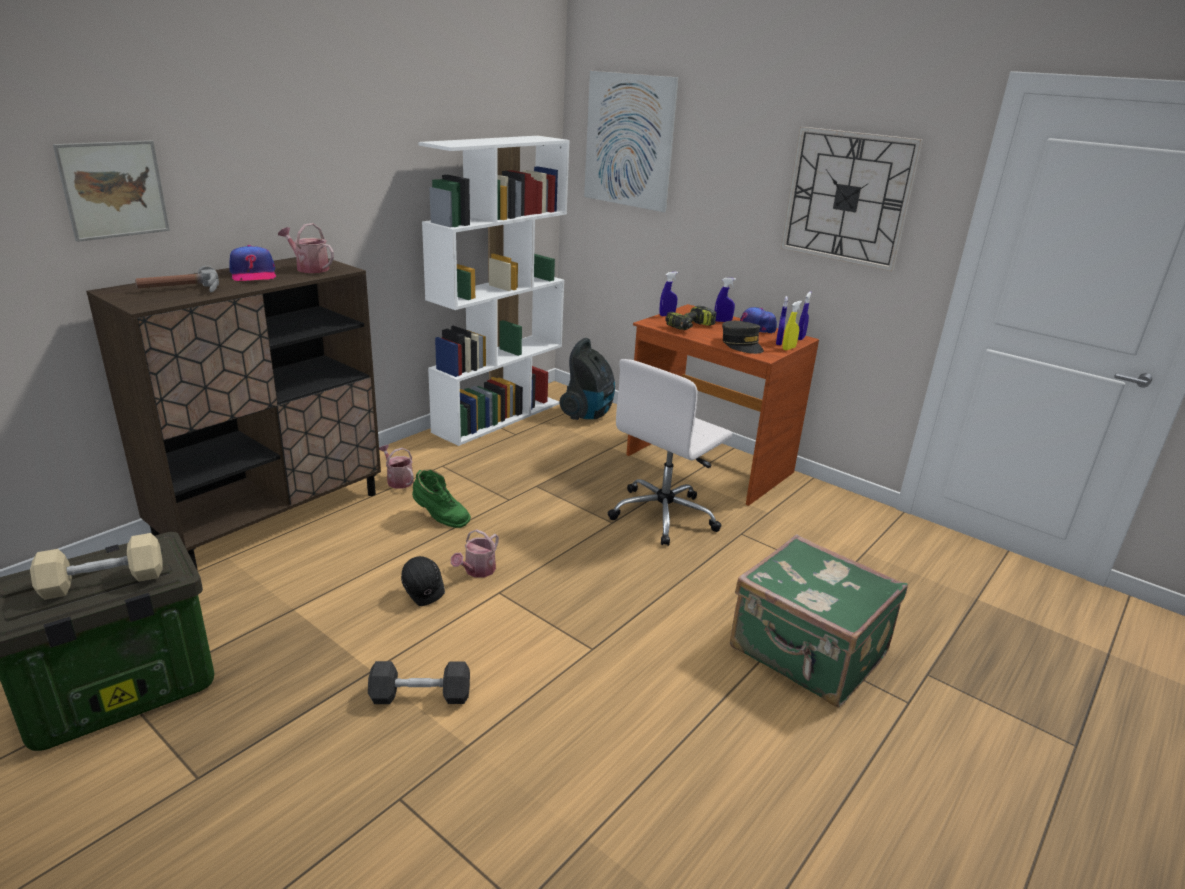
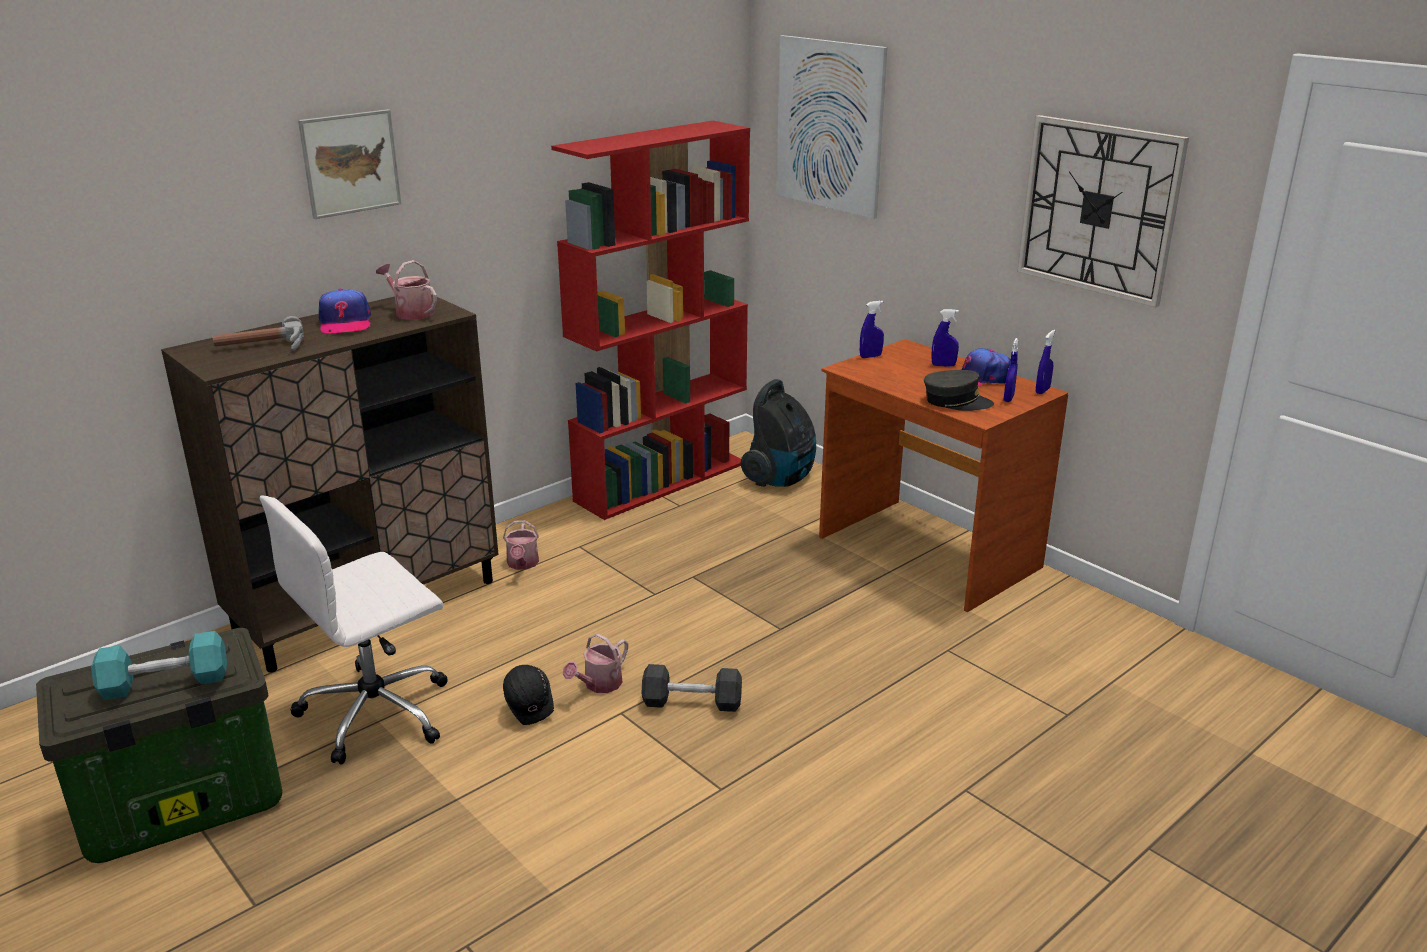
camera: 10 degrees right, 0 degrees up
beige dumbbell [30,533,163,600] -> turquoise dumbbell [91,631,227,700]
picture [53,140,170,242] -> picture moved to [298,109,401,219]
black dumbbell [368,661,470,704] -> black dumbbell moved to [641,664,742,712]
watering can [379,445,414,489] -> watering can turned 150 degrees counterclockwise [503,520,539,570]
green boot [412,469,471,528] -> none
white bookcase [418,136,570,446] -> red bookcase [551,121,750,520]
white office chair [608,359,732,546] -> white office chair moved to [260,496,448,765]
power drill [665,306,716,330] -> none
grey cap [722,321,764,354] -> grey cap turned 60 degrees counterclockwise [924,370,994,411]
green suitcase [730,534,908,708] -> none
yellow spray bottle [782,301,802,350] -> none

